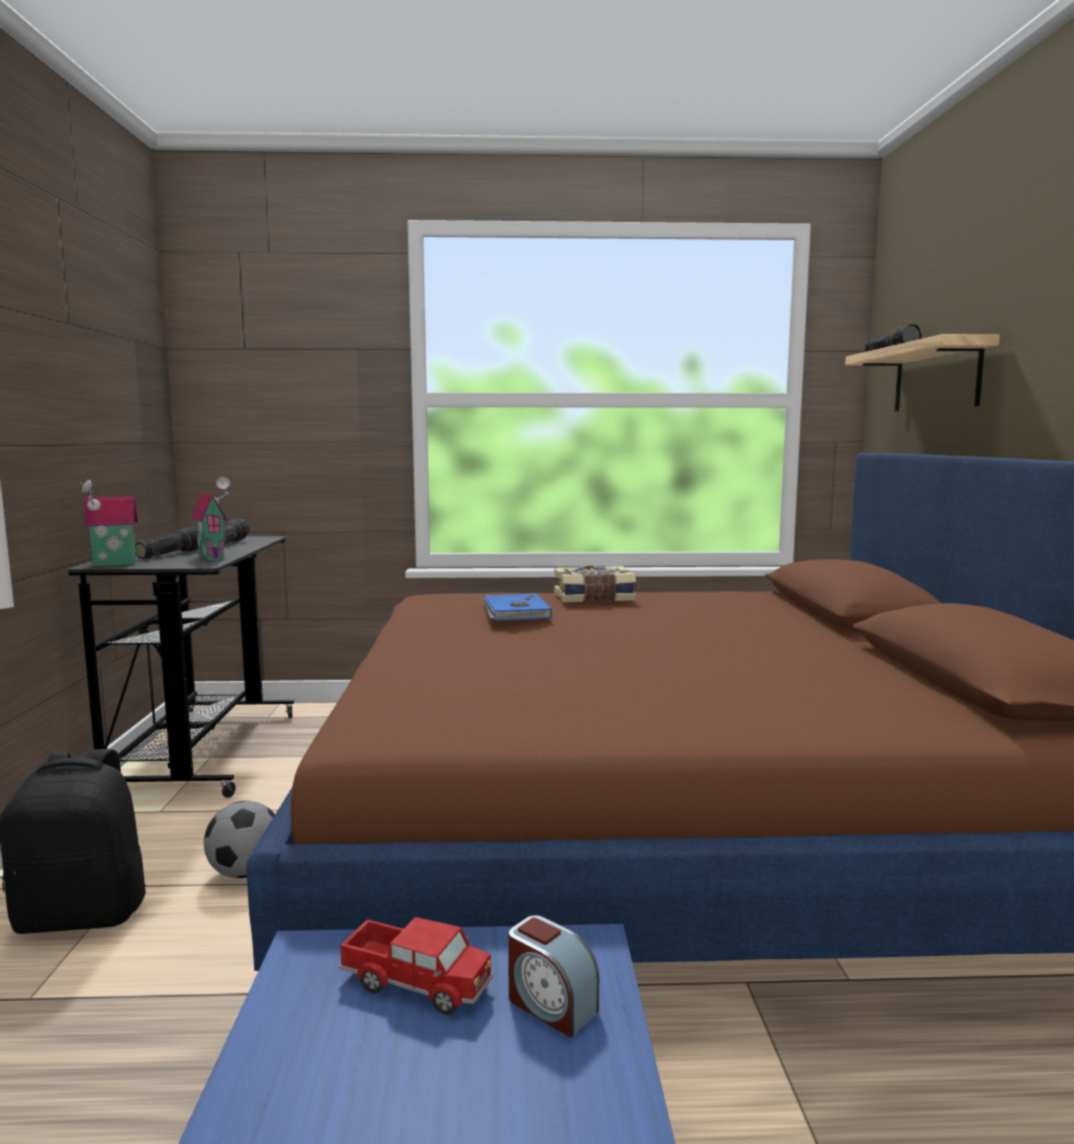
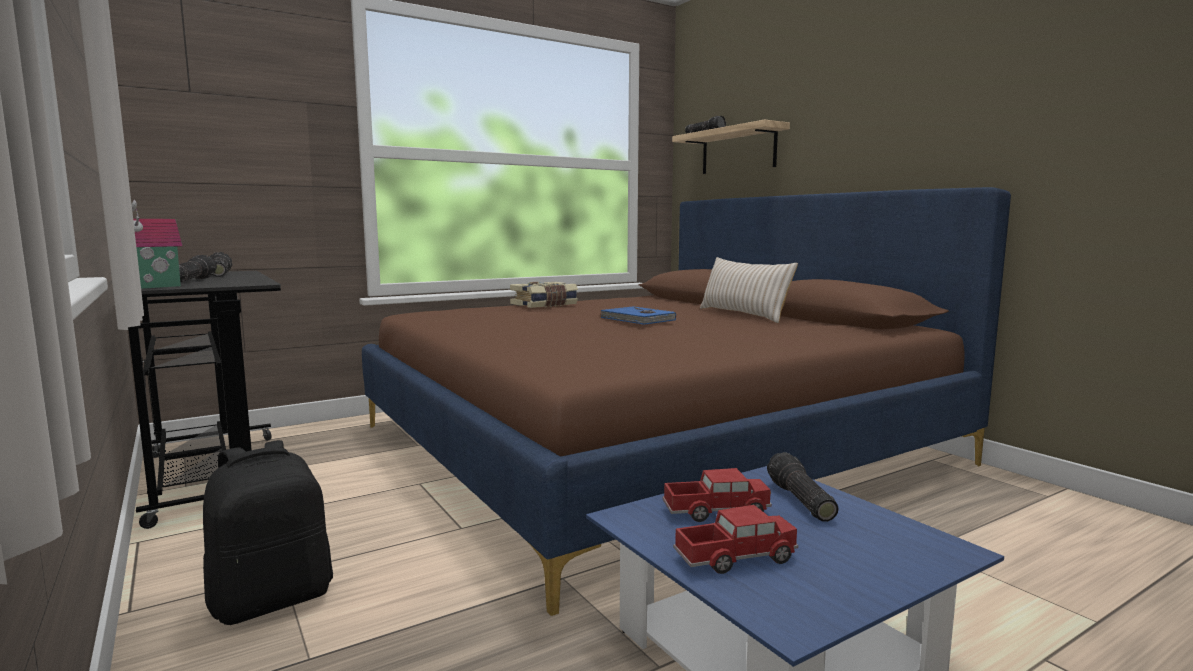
camera: 30 degrees left, 0 degrees up
toy house [191,477,230,560] -> none
football [204,801,275,878] -> none
blue book [483,593,552,621] -> blue book moved to [600,306,676,325]
alarm clock [508,915,599,1037] -> flashlight [767,452,838,522]
none -> toy truck [673,505,798,574]
none -> beige pillow [700,257,798,323]

